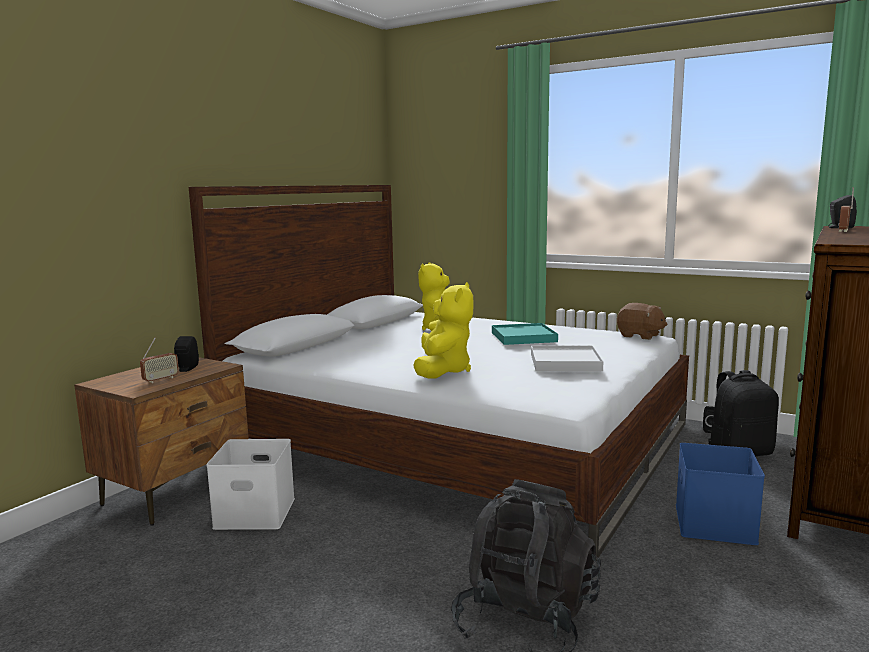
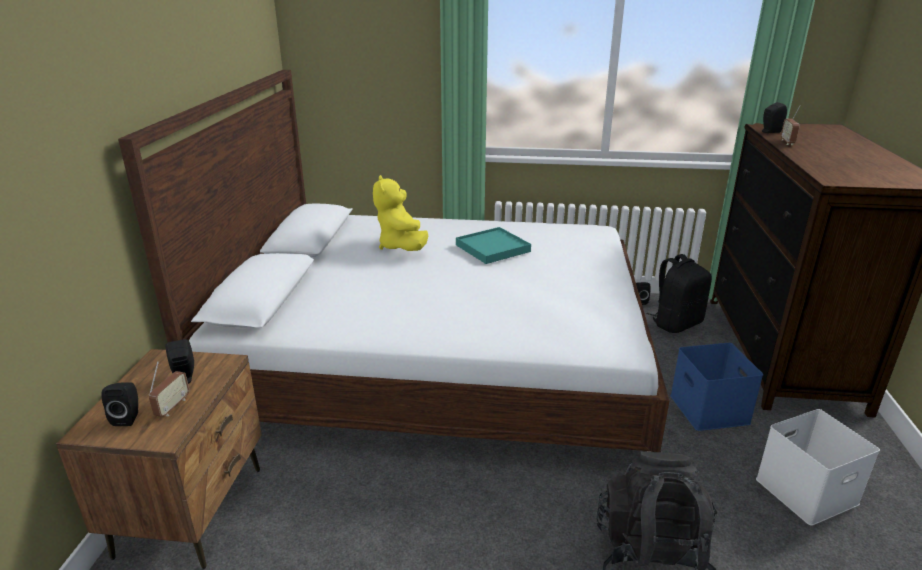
camera: 25 degrees left, 15 degrees up
white storage box [206,439,295,530] -> white storage box moved to [756,409,880,526]
yellow plush toy [413,282,474,379] -> none
white tray [531,345,603,371] -> none
brown plush toy [617,303,668,340] -> none
none -> black speaker [101,382,138,426]

